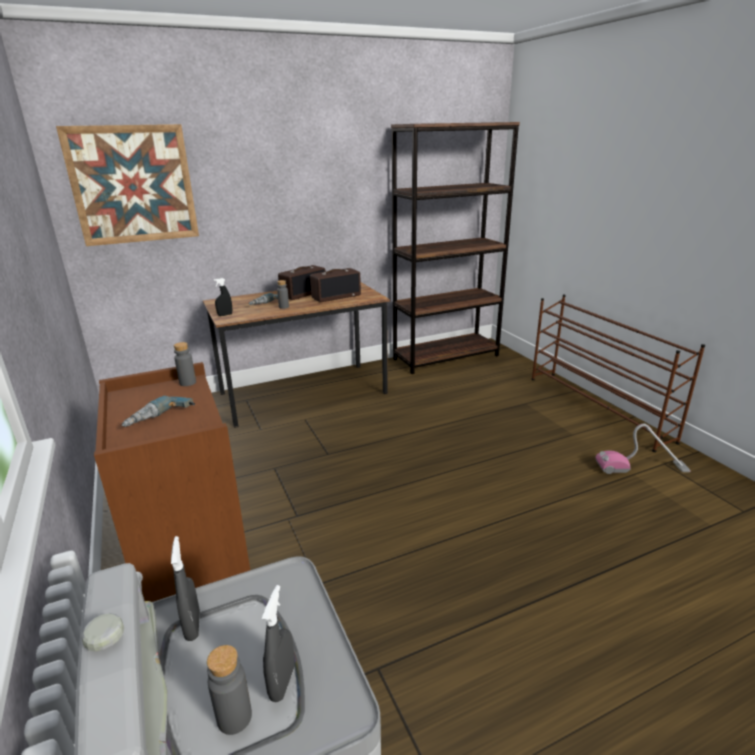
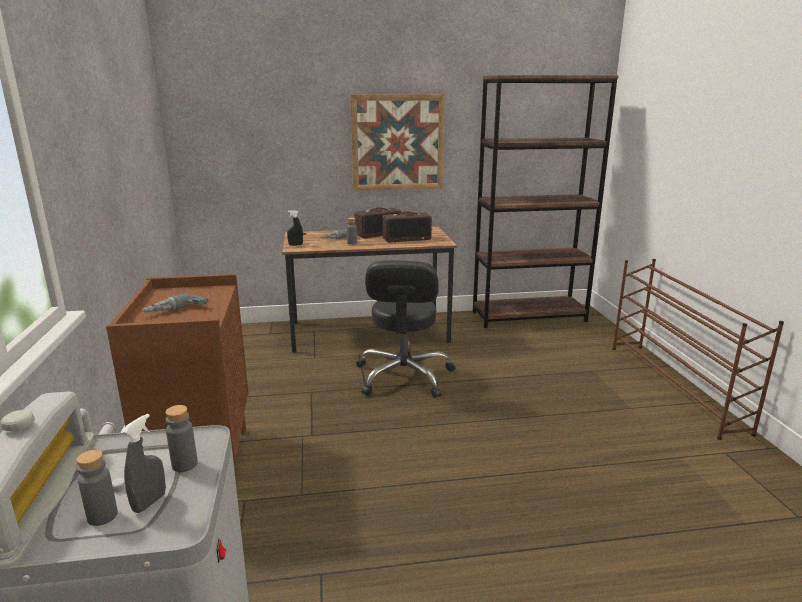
camera: 15 degrees right, 5 degrees down
picture [56,124,199,246] -> picture moved to [350,94,445,191]
grey spray bottle [171,536,200,641] -> none
grey bottle [174,342,196,386] -> grey bottle moved to [165,405,198,472]
vacuum cleaner [595,423,691,474] -> none
none -> black office chair [356,260,456,398]

